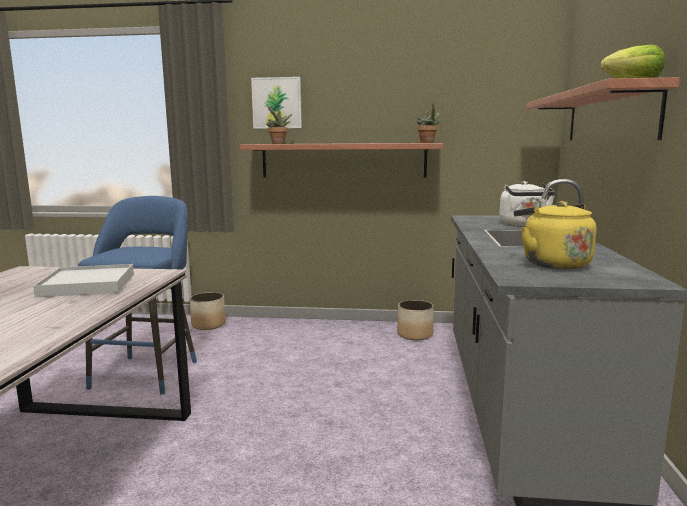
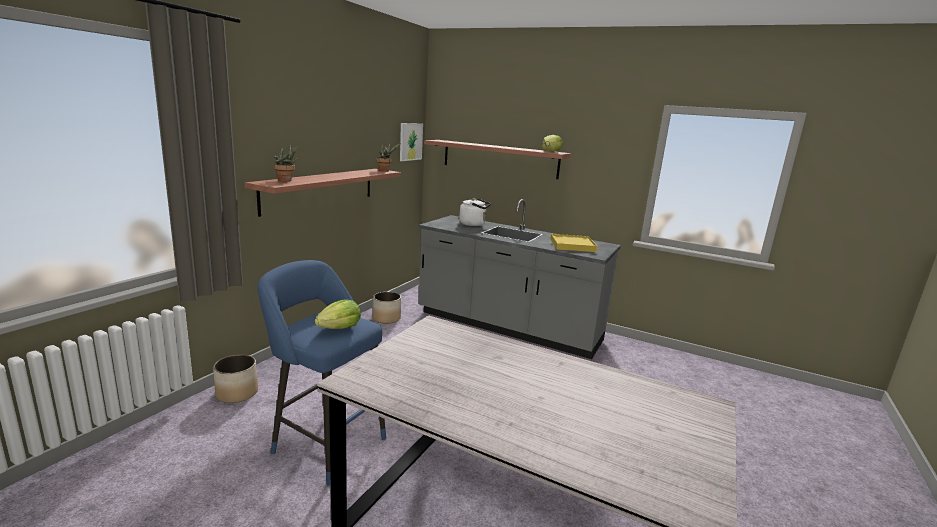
camera: 70 degrees left, 5 degrees up
white tray [33,264,134,297] -> none
picture [251,77,302,129] -> picture moved to [400,123,423,161]
yellow kettle [514,201,596,269] -> yellow tray [551,234,598,252]
none -> lettuce [315,300,361,329]

